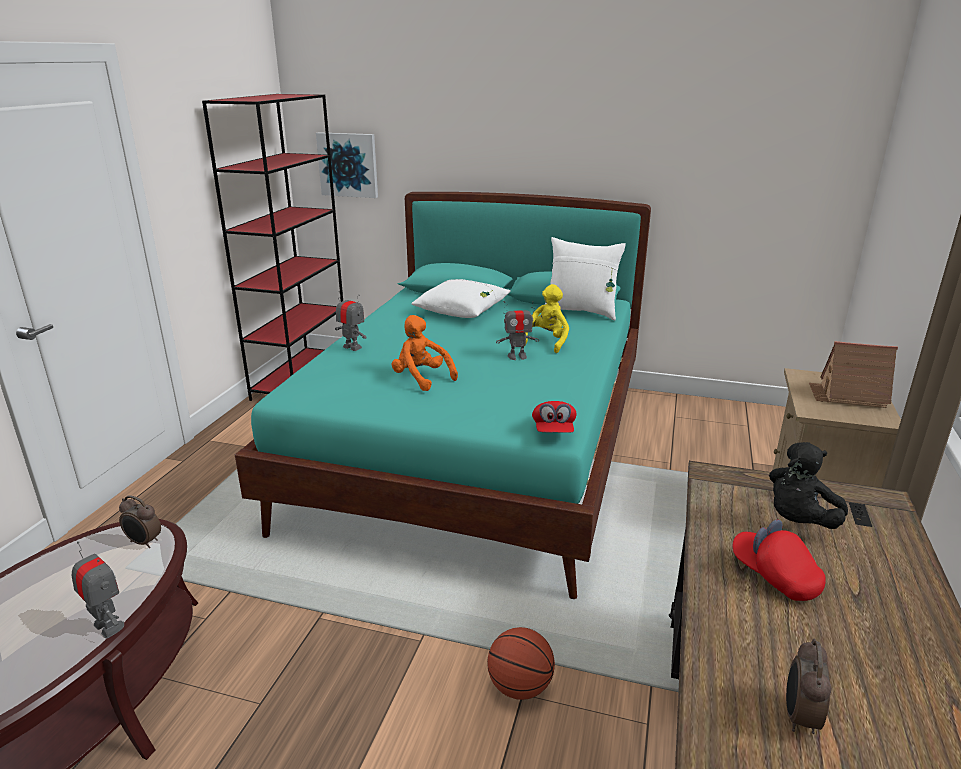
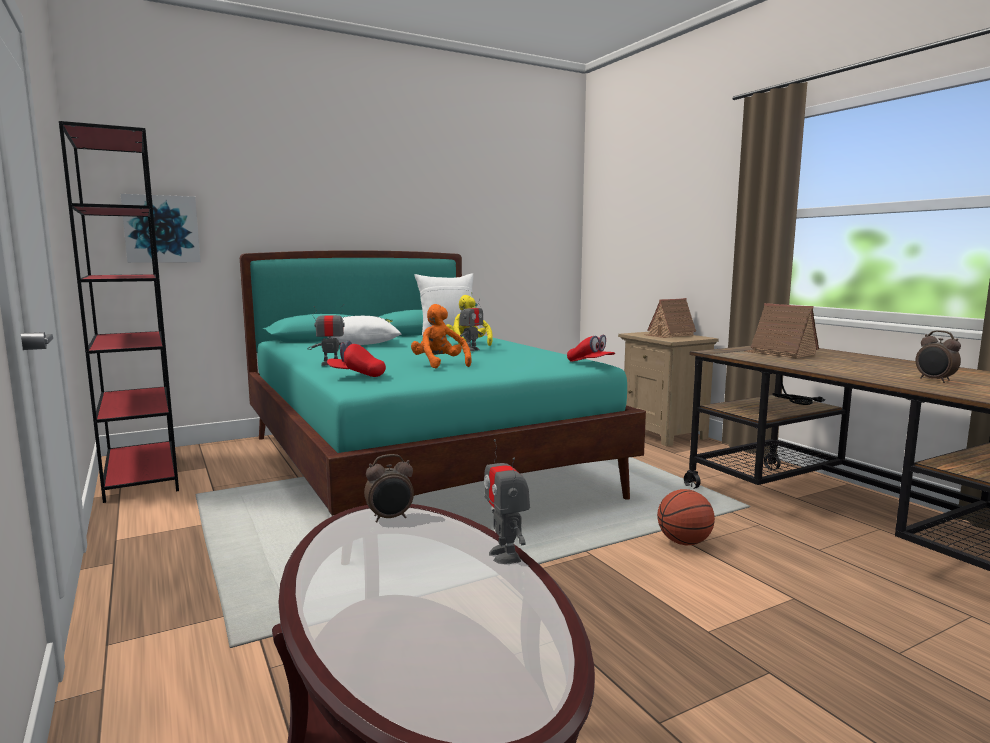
camera: 45 degrees left, 15 degrees down
toy robot [72,541,124,638] -> toy robot turned 105 degrees counterclockwise [484,439,530,564]
orange plush toy [392,315,458,391] -> orange plush toy turned 60 degrees clockwise [411,304,472,368]
red cap [732,519,826,601] -> red cap moved to [327,341,386,377]
black plush toy [769,442,848,529] -> toy house [744,303,819,358]

